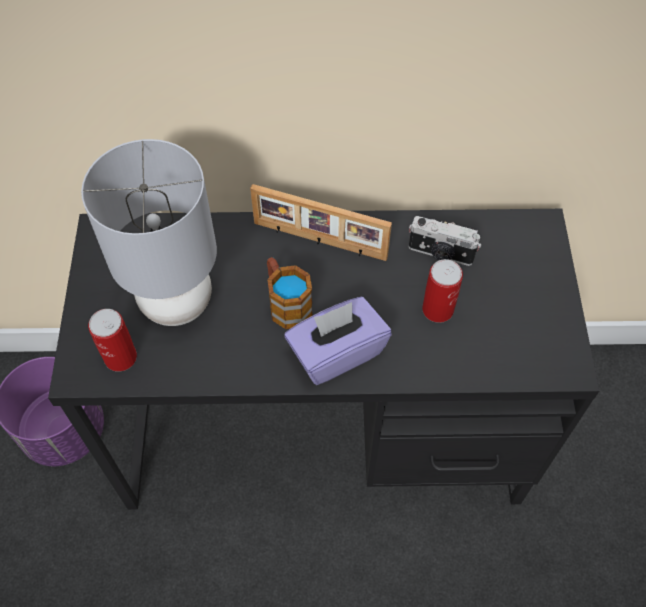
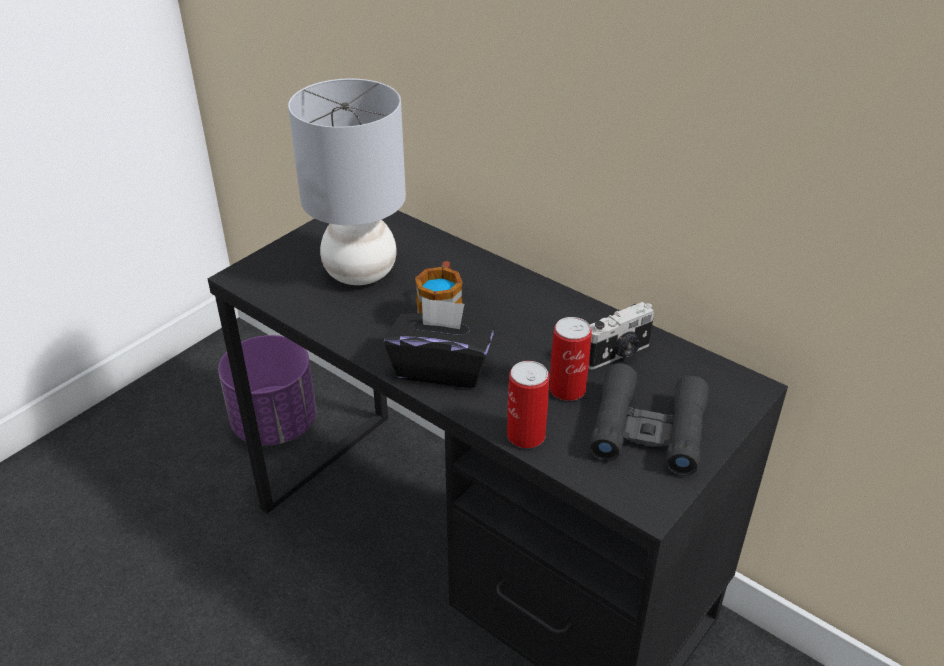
camera: 40 degrees right, 20 degrees down
can [88,309,137,372] -> can moved to [507,361,549,448]
picture frame [250,184,392,261] -> none
purple tissue box [284,297,392,385] -> black tissue box [384,297,495,388]
camera [409,216,481,266] -> camera turned 90 degrees counterclockwise [588,302,654,370]
none -> black binoculars [590,363,709,476]

